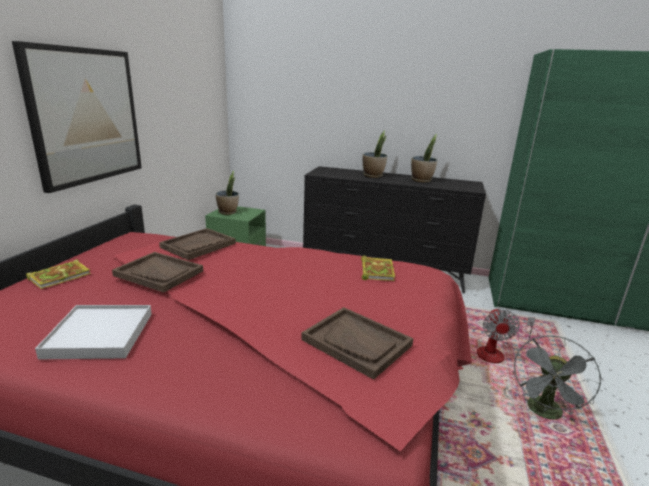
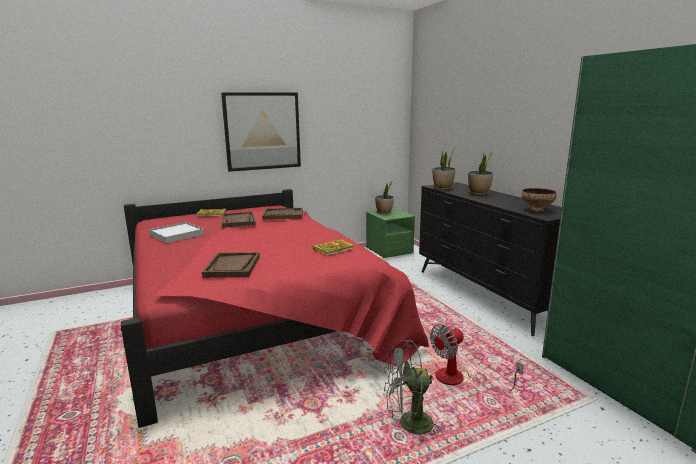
camera: 50 degrees right, 5 degrees down
potted plant [411,134,437,182] -> potted plant moved to [432,148,455,190]
none -> bowl [522,188,557,212]

